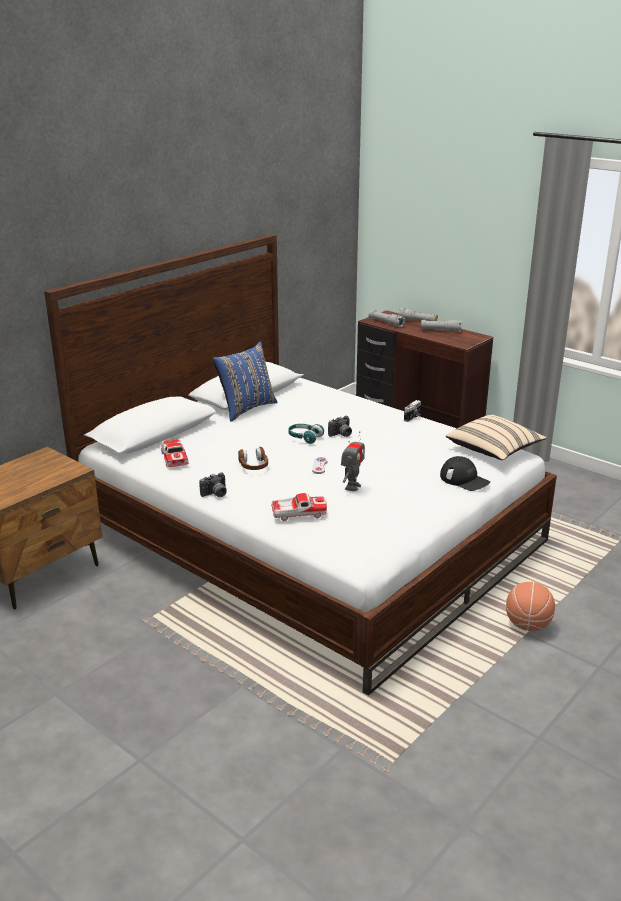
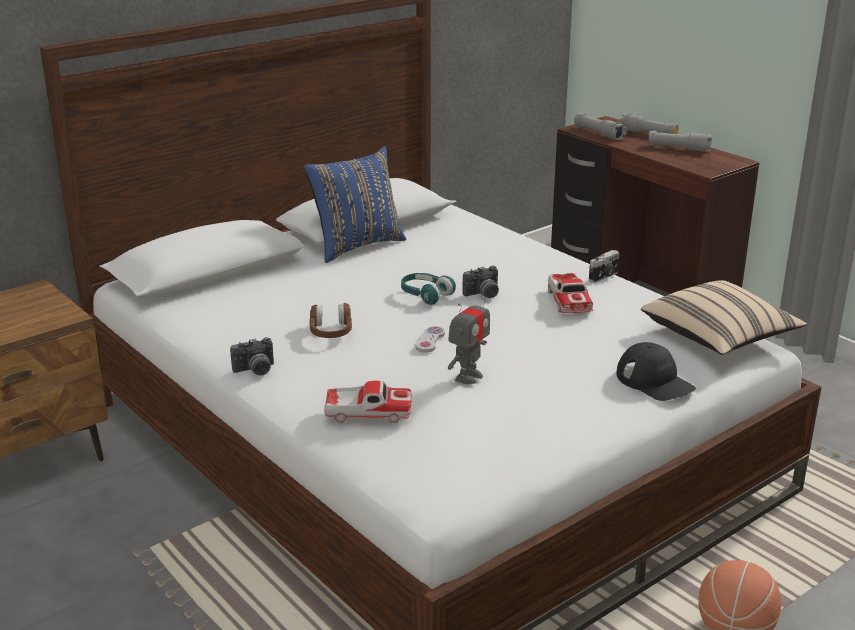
camera: 10 degrees right, 0 degrees up
toy car [161,439,189,467] -> toy car moved to [548,273,594,313]

